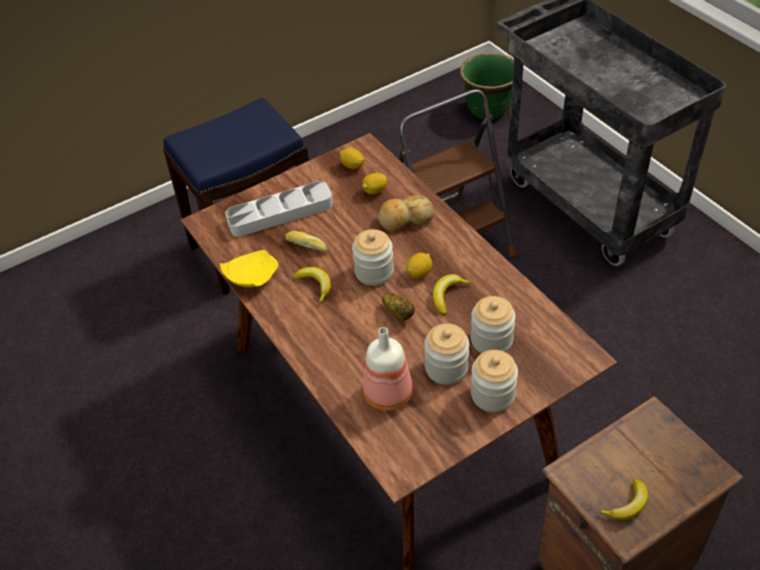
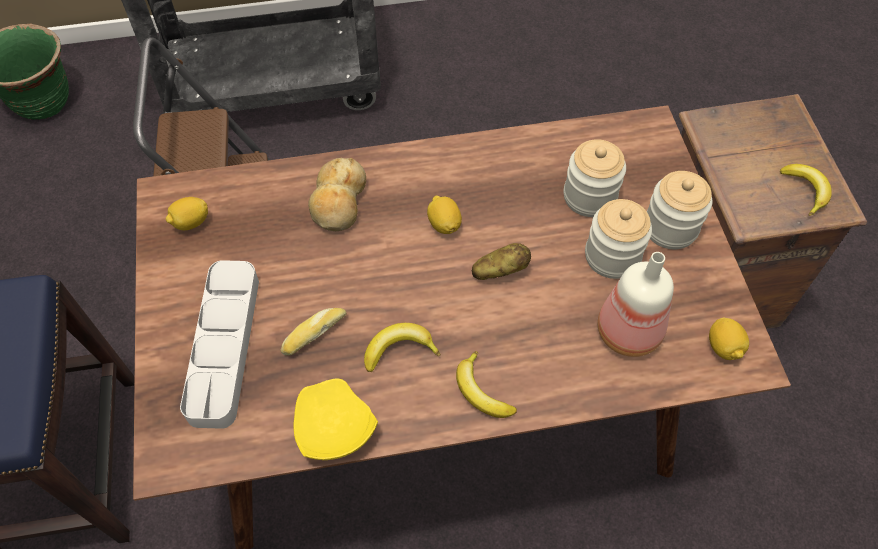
camera: 70 degrees left, 10 degrees up
jar [352,229,394,286] -> none
lemon [362,173,387,194] -> lemon moved to [709,317,749,360]
banana [433,274,472,315] -> banana moved to [456,351,517,418]

